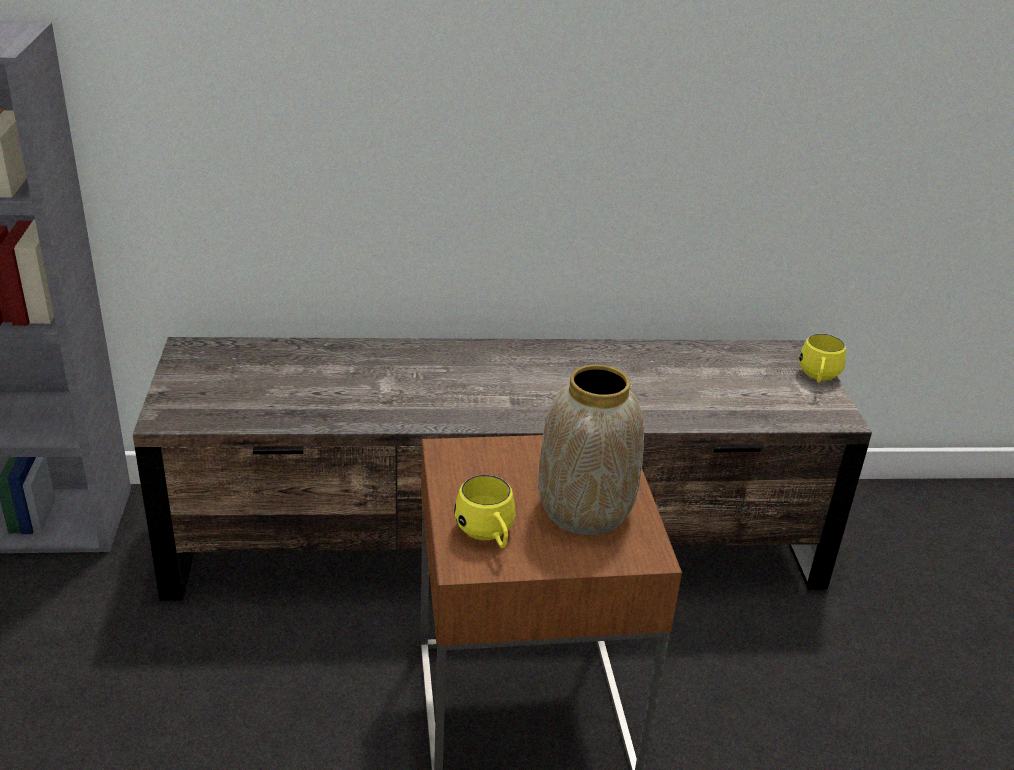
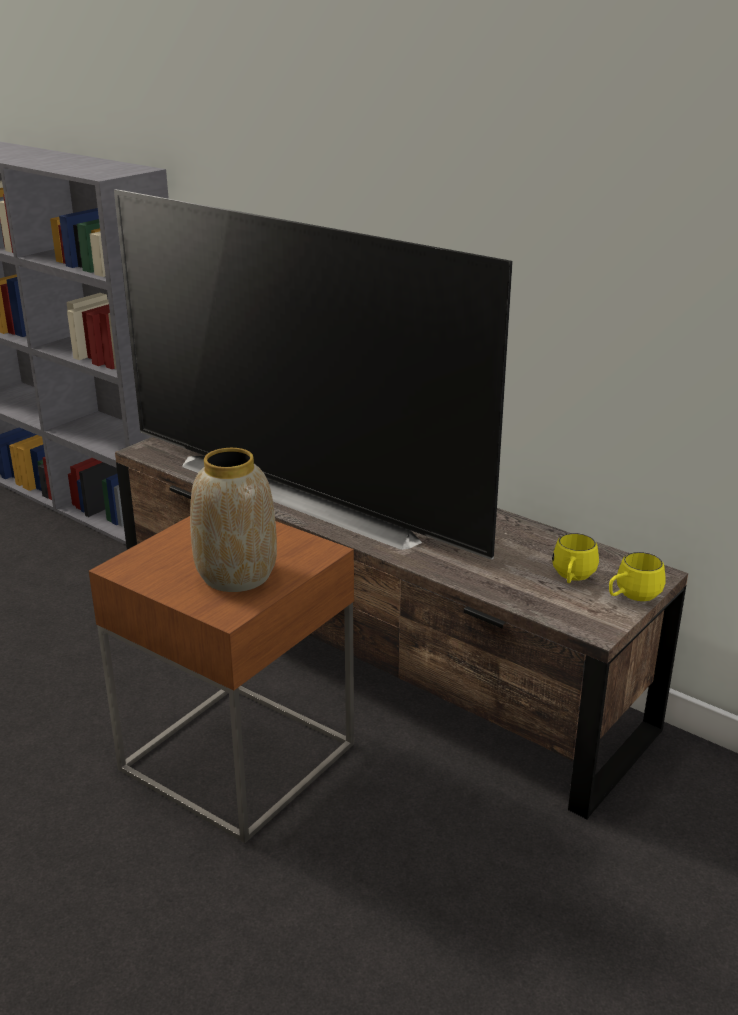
camera: 45 degrees right, 5 degrees down
yellow mug [454,475,516,548] -> yellow mug moved to [552,533,599,583]
none -> television [114,189,513,560]

